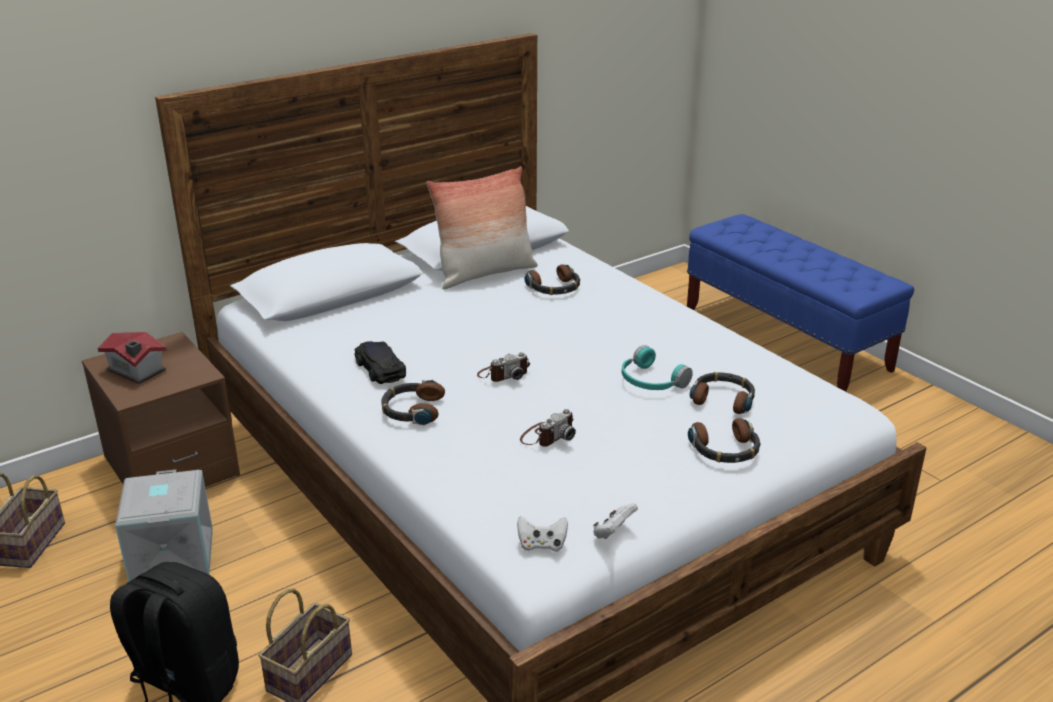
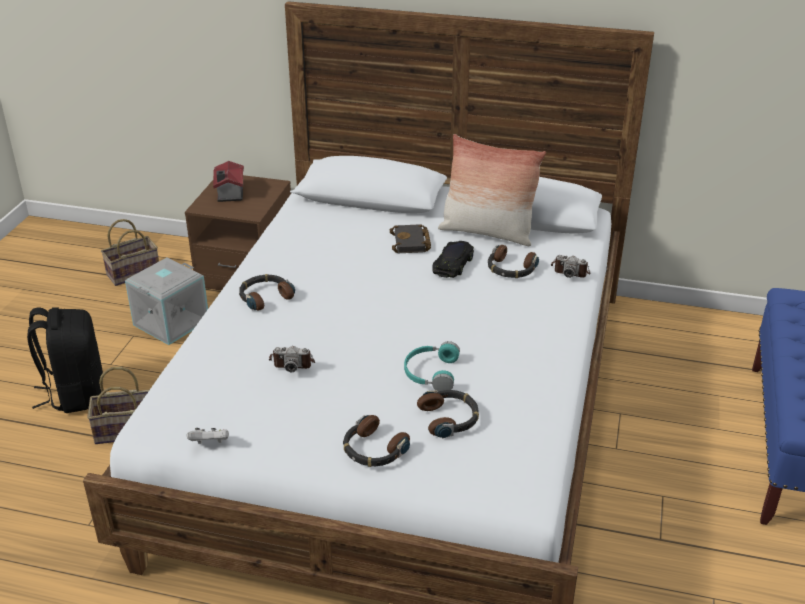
camera: 50 degrees right, 5 degrees up
black toy car [355,341,406,384] -> black toy car moved to [432,241,474,278]
camera [477,352,530,382] -> camera moved to [551,255,590,278]
white game controller [517,516,568,552] -> none
none -> black book [390,224,431,253]

